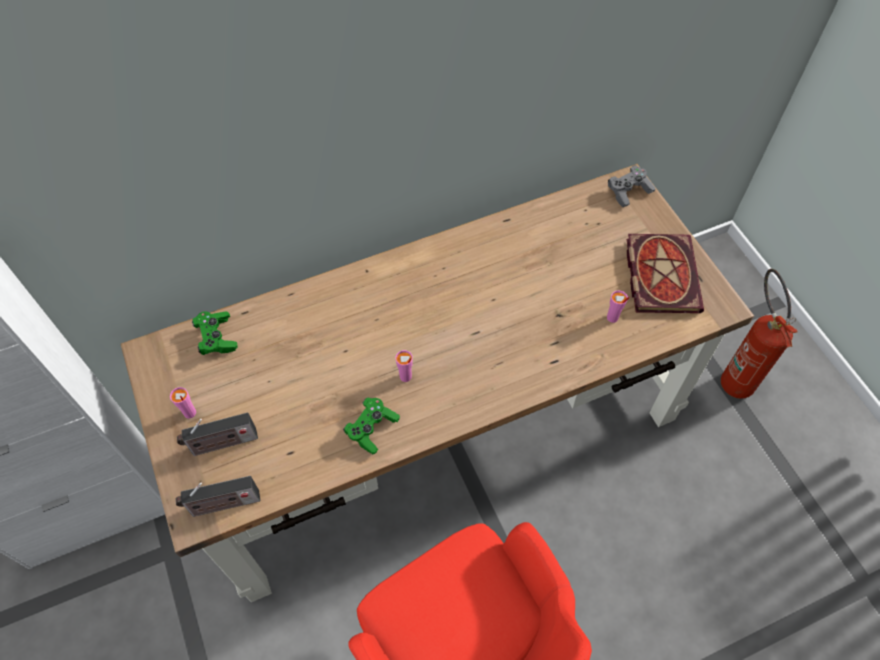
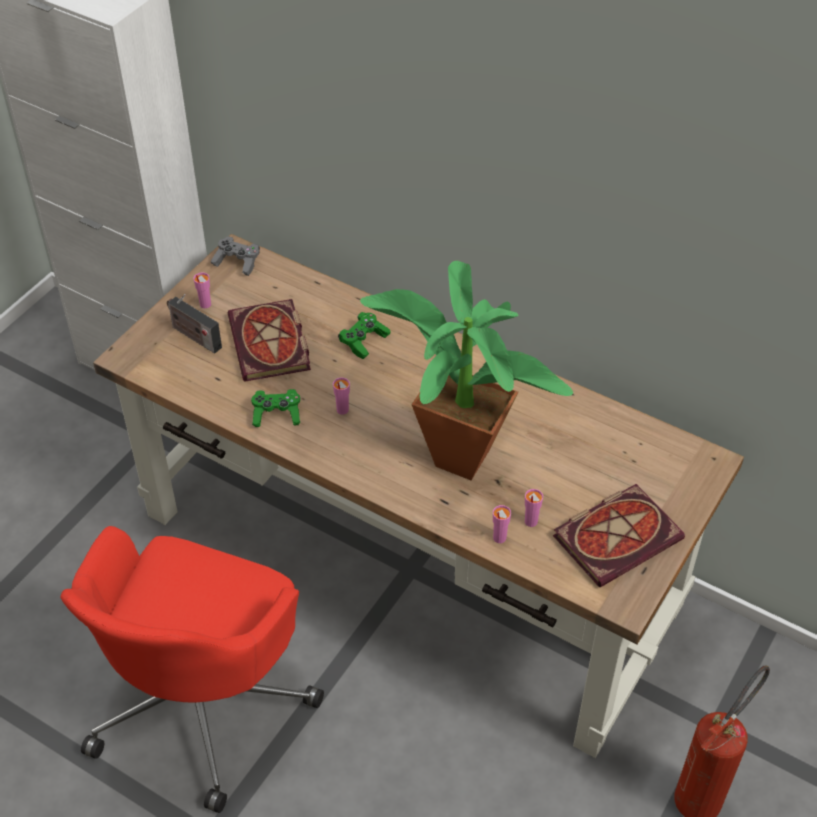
camera: 55 degrees right, 10 degrees down
radio [175,476,260,517] -> none
green game controller [192,311,238,355] -> green game controller moved to [338,312,391,359]
grey game controller [608,165,655,207] -> grey game controller moved to [211,236,260,276]
none -> book [228,299,311,381]
none -> potted plant [360,261,574,480]
none -> pink cup [493,505,511,543]

